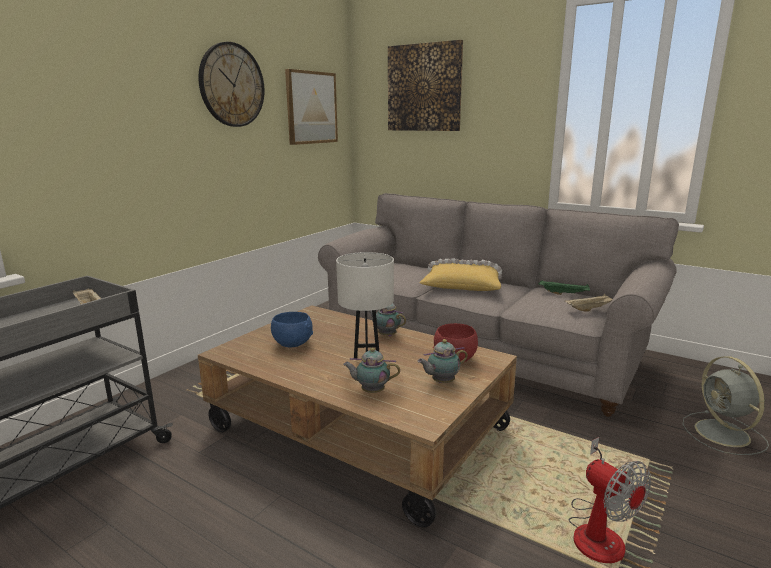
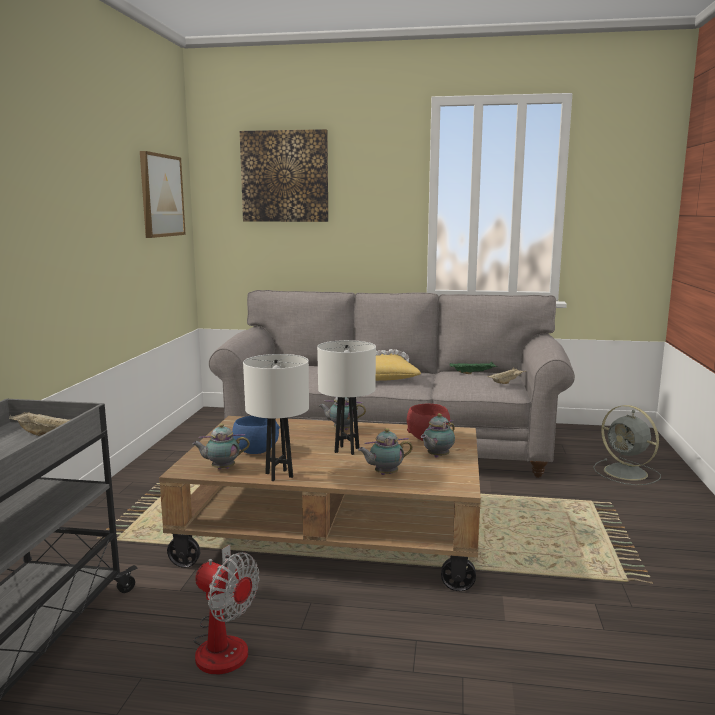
camera: 25 degrees left, 5 degrees down
wall clock [199,42,264,127] -> none
fan [568,437,651,563] -> fan moved to [193,545,259,674]
none -> teapot [192,424,250,469]
none -> white table lamp [243,354,309,481]

